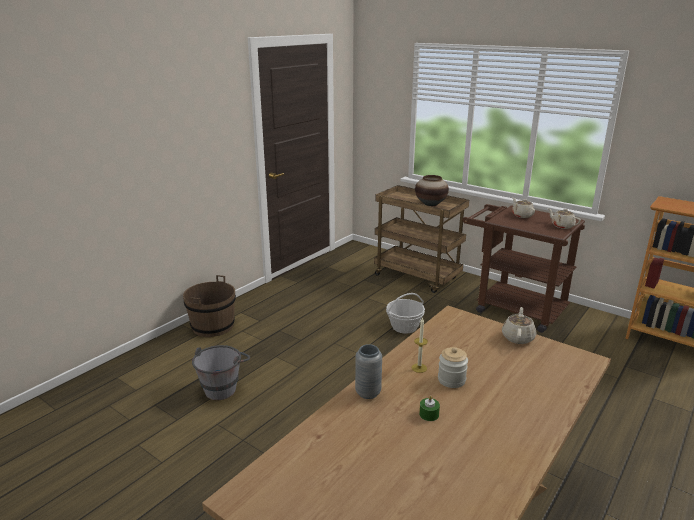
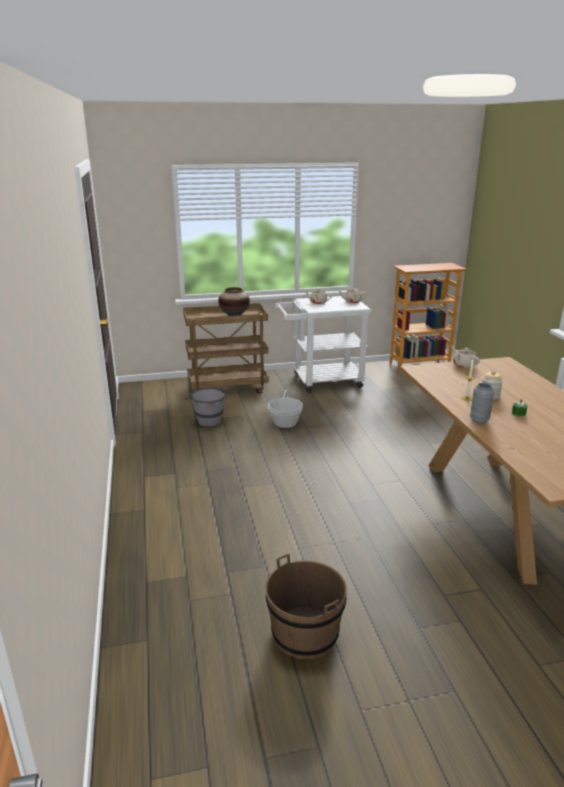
camera: 50 degrees left, 0 degrees up
brown bucket [183,275,236,337] -> brown bucket moved to [265,554,347,659]
grey bucket [192,345,250,400] -> grey bucket moved to [184,386,226,427]
brown cart [462,204,585,333] -> white cart [275,296,371,393]

